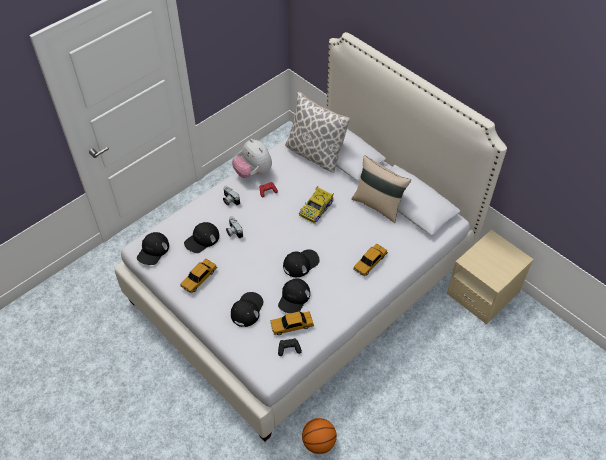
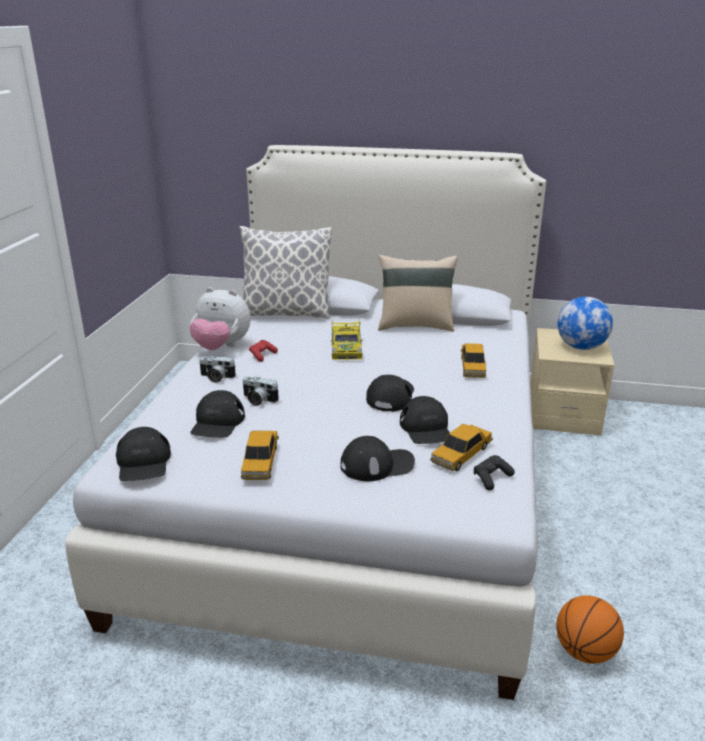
camera: 35 degrees left, 25 degrees down
black cap [231,292,263,327] -> black cap turned 90 degrees clockwise [340,436,415,481]
none -> globe [557,297,613,350]

